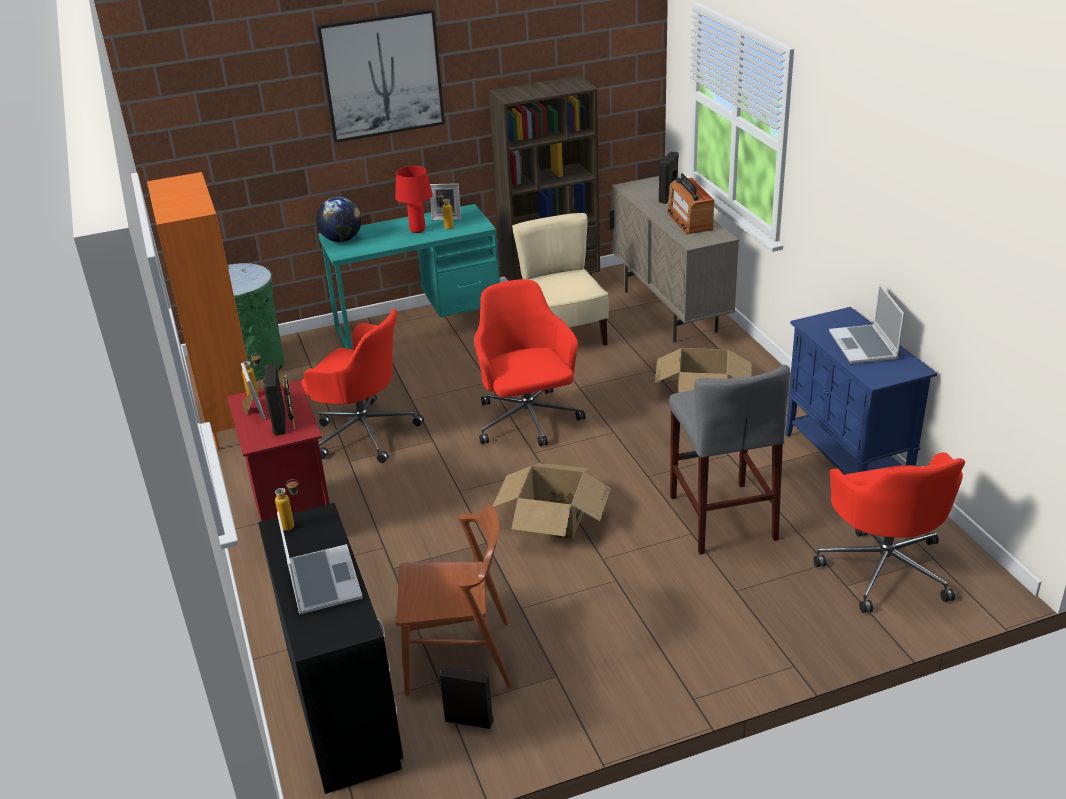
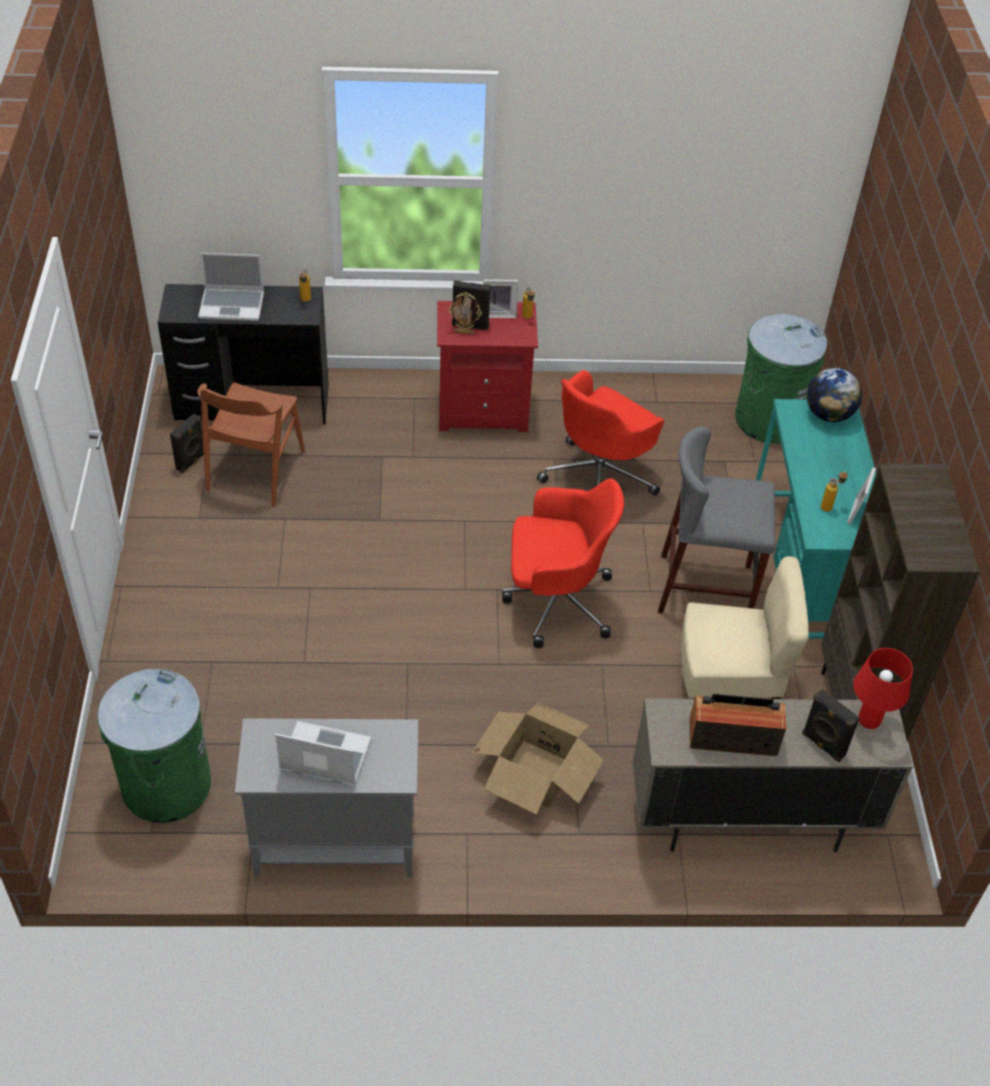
camera: 105 degrees right, 15 degrees up
orange bookcase [147,172,248,450] -> none
picture [317,9,445,143] -> none
red table lamp [395,166,433,233] -> red table lamp moved to [853,648,913,729]
cardboard box [493,463,611,540] -> none
grey stool [669,365,790,554] -> grey stool moved to [658,426,775,613]
blue cabinet [785,307,937,475] -> grey cabinet [235,718,418,878]
red office chair [814,452,965,613] -> green trash can [97,669,211,823]

